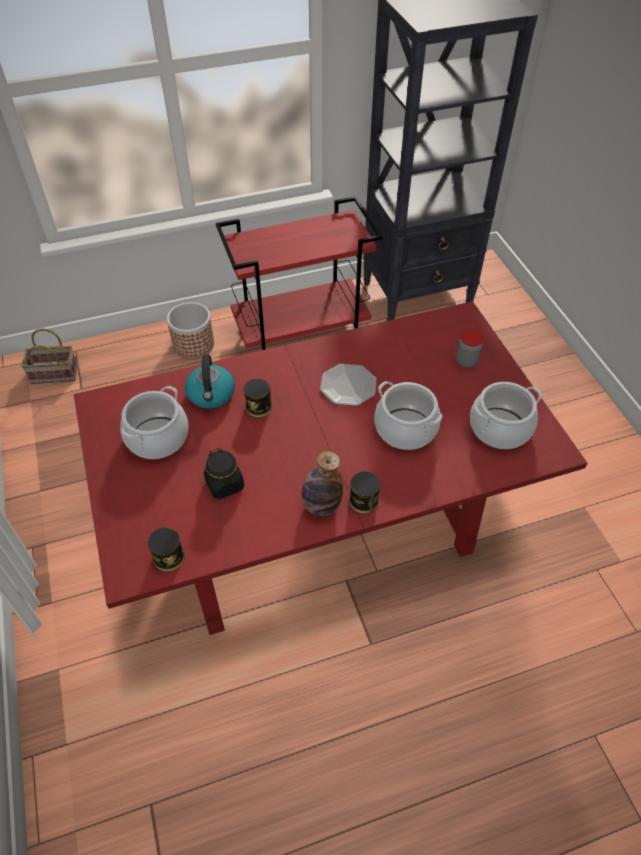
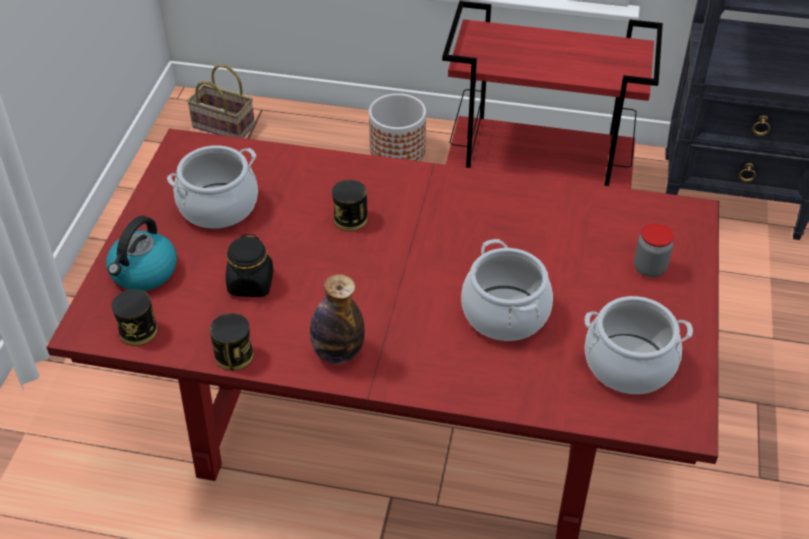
camera: 30 degrees right, 5 degrees down
kettle [185,354,235,409] -> kettle moved to [106,216,177,291]
plate [320,364,377,406] -> none
can [350,471,380,514] -> can moved to [210,313,254,371]

